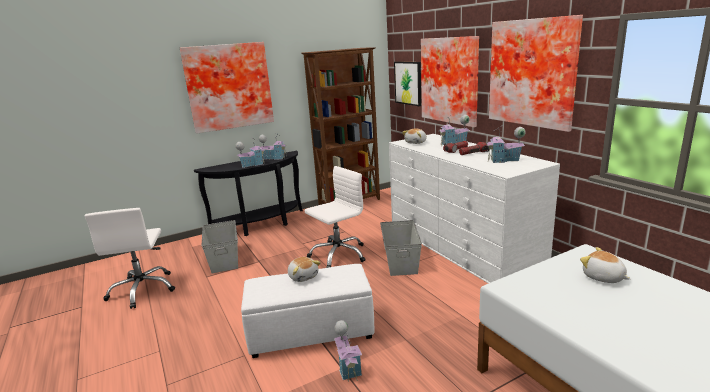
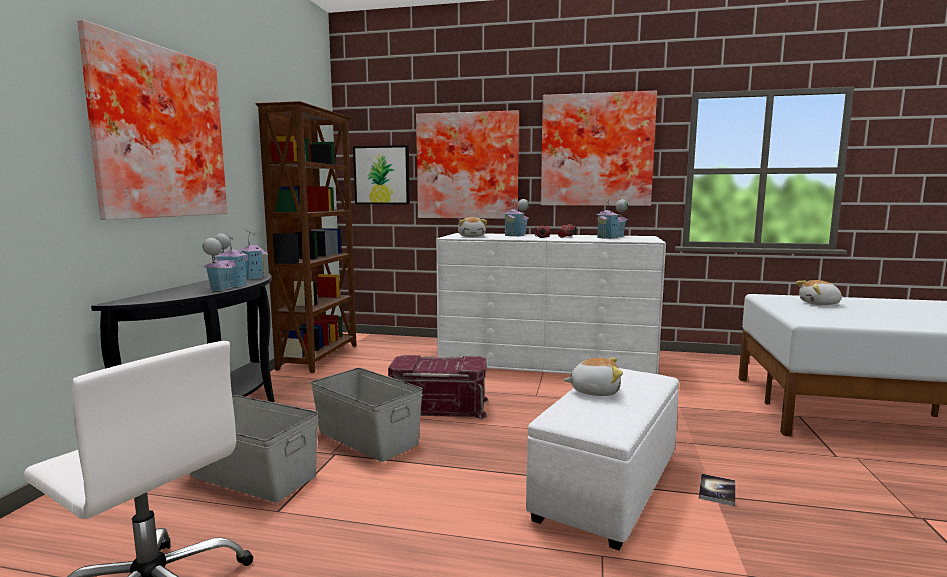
camera: 50 degrees left, 10 degrees down
white office chair [305,166,366,268] -> red storage box [388,355,489,419]
toy house [334,320,362,382] -> book [699,474,735,506]
grey storage box [380,220,422,276] -> grey storage box moved to [311,368,423,462]

